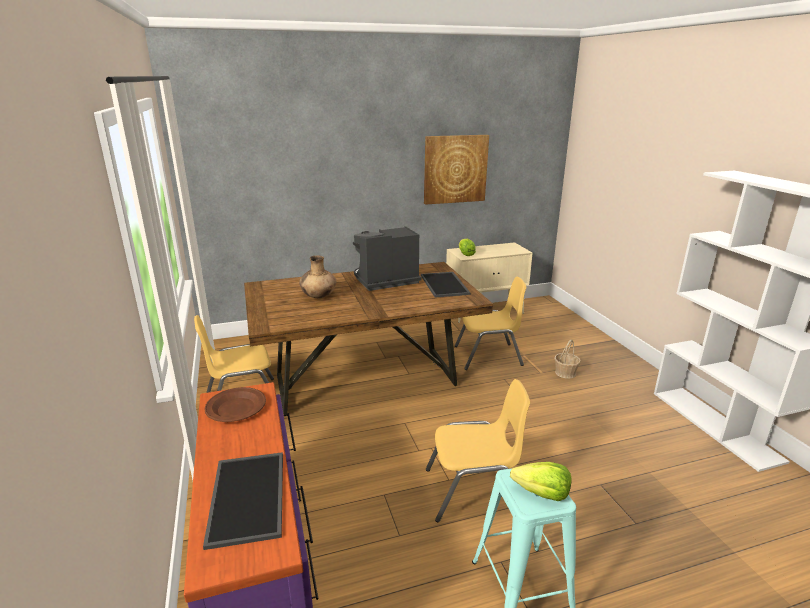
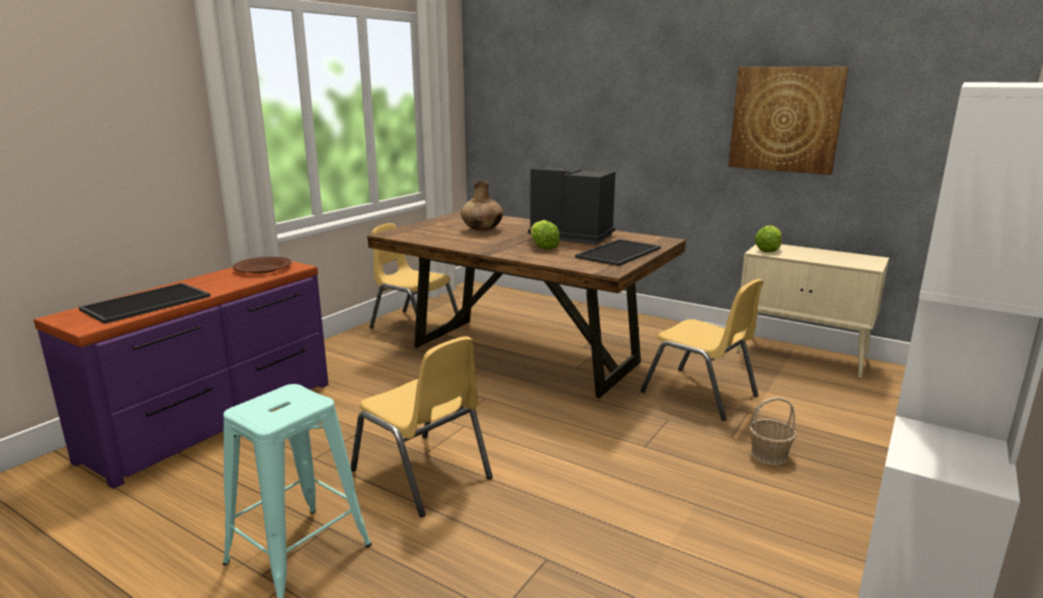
camera: 50 degrees right, 5 degrees down
lettuce [510,462,571,501] -> lettuce moved to [531,220,560,250]

